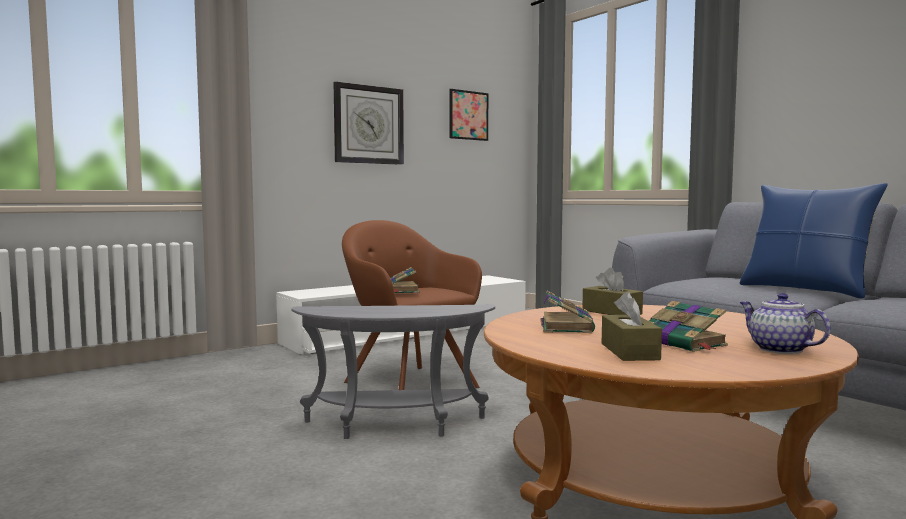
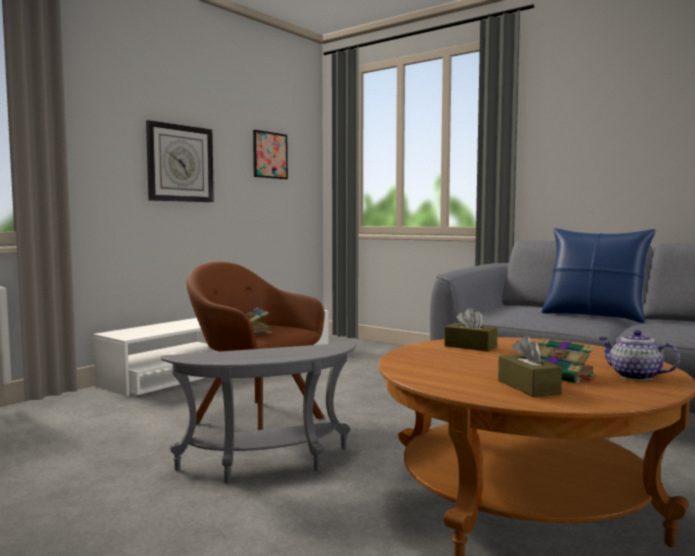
camera: 15 degrees left, 0 degrees up
book [541,291,595,333] -> none

